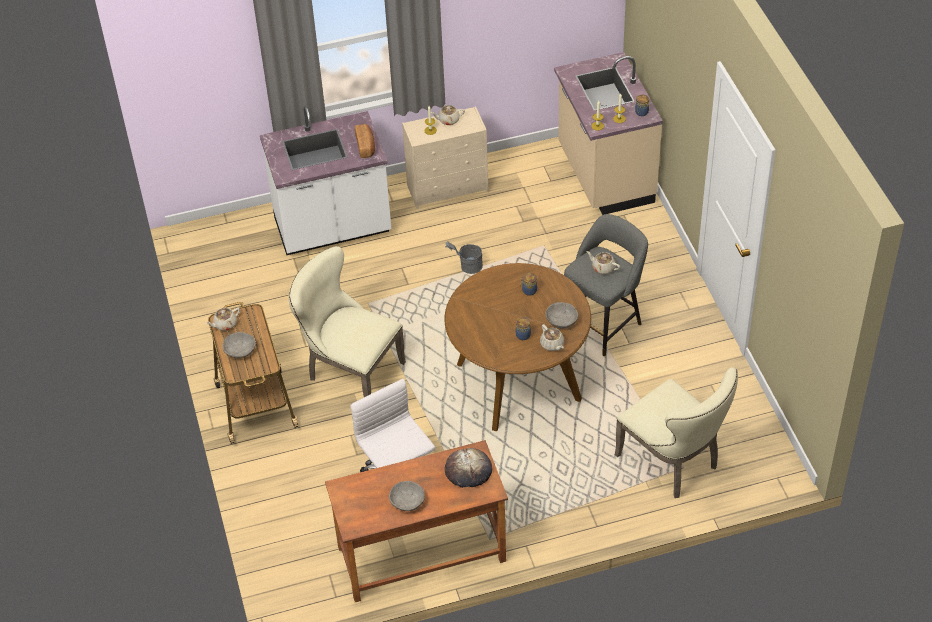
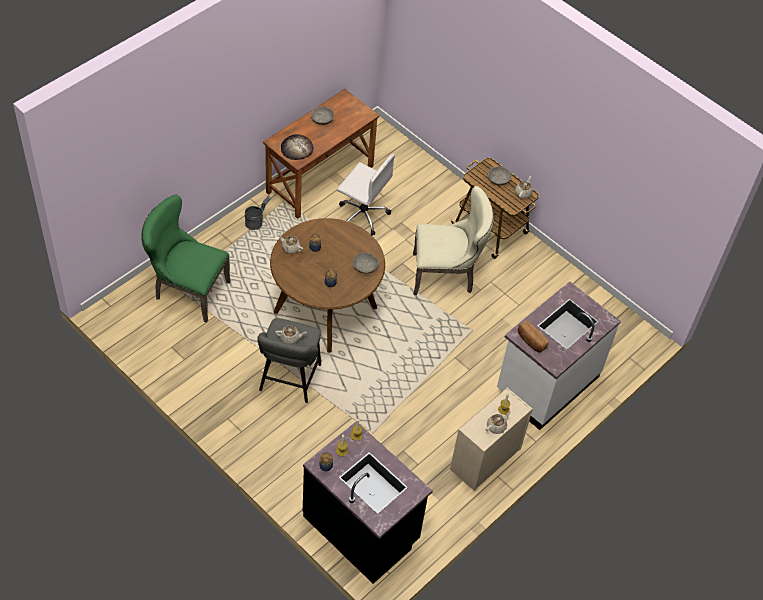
camera: 145 degrees right, 5 degrees up
grey bucket [445,241,483,274] -> grey bucket moved to [245,195,271,230]
grey bowl [546,302,578,329] -> grey bowl moved to [352,252,378,274]
beige counter [554,52,663,215] -> black counter [303,421,433,584]
beige chair [615,367,738,498] -> green chair [141,195,231,323]

